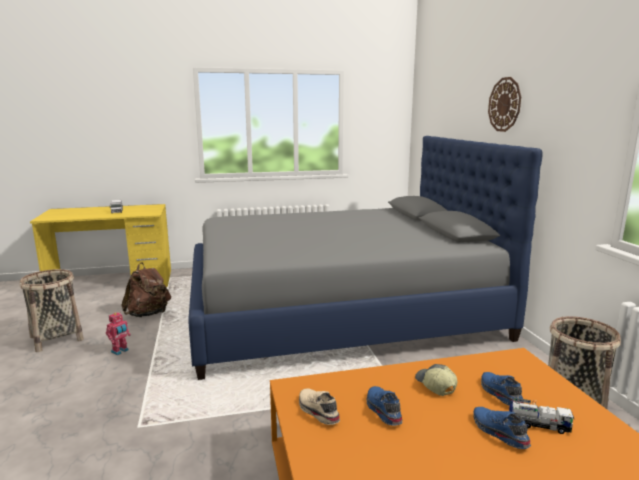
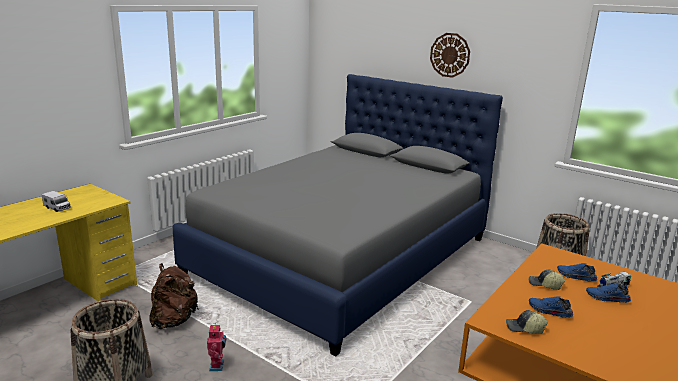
camera: 40 degrees left, 5 degrees up
beige shoe [299,389,340,425] -> cap [506,310,548,334]

